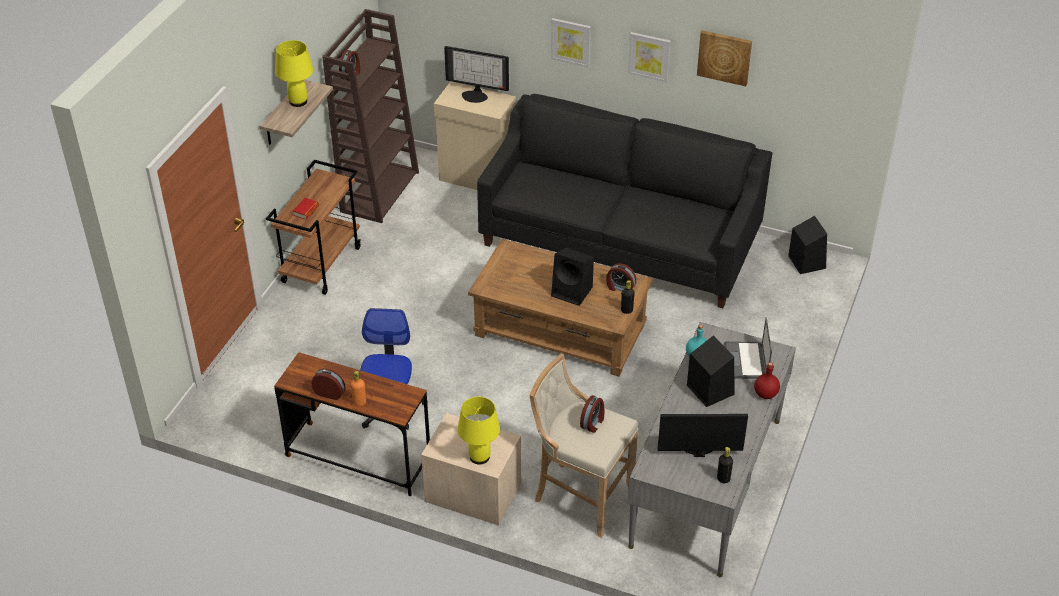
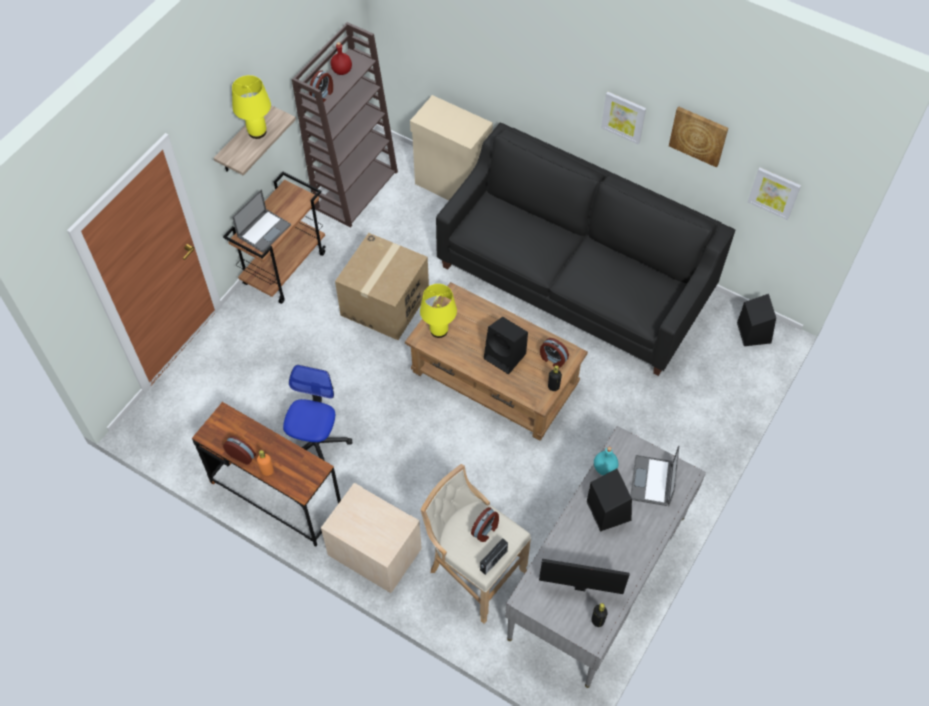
camera: 10 degrees right, 15 degrees up
book [293,198,319,220] -> laptop [232,190,291,253]
monitor [444,46,509,103] -> none
yellow table lamp [458,396,500,465] -> yellow table lamp moved to [420,284,457,338]
picture [551,18,591,67] -> picture moved to [748,167,801,220]
red bottle [754,362,780,399] -> red bottle moved to [331,42,352,75]
none -> cardboard box [335,233,429,340]
none -> radio [480,538,508,575]

